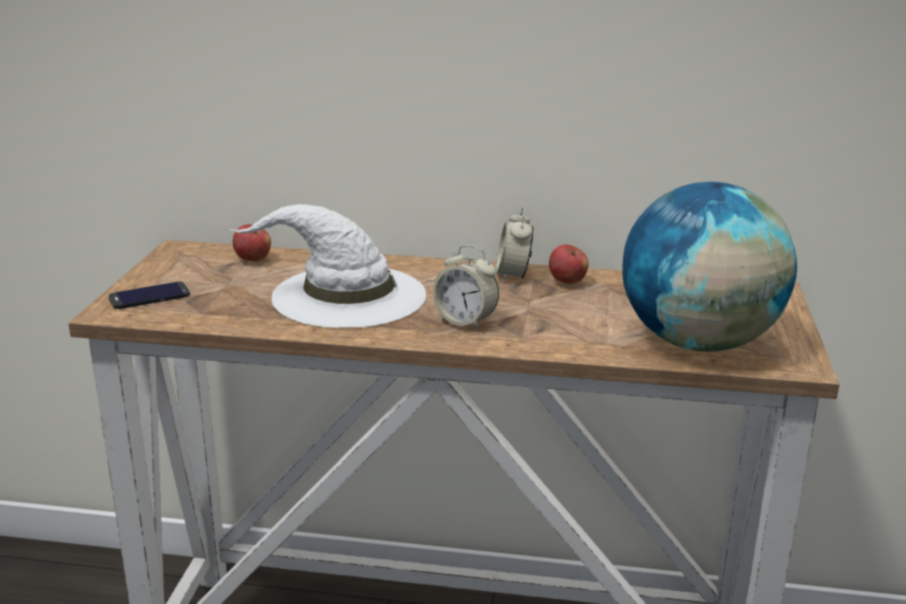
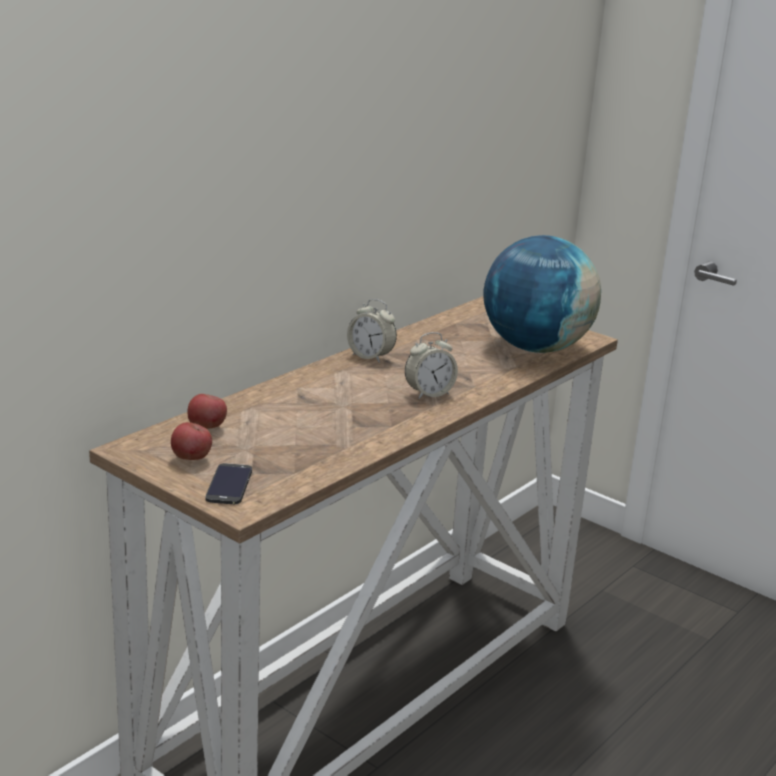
camera: 60 degrees left, 0 degrees up
white hat [229,204,426,328] -> none
apple [549,244,589,284] -> apple moved to [171,422,212,460]

